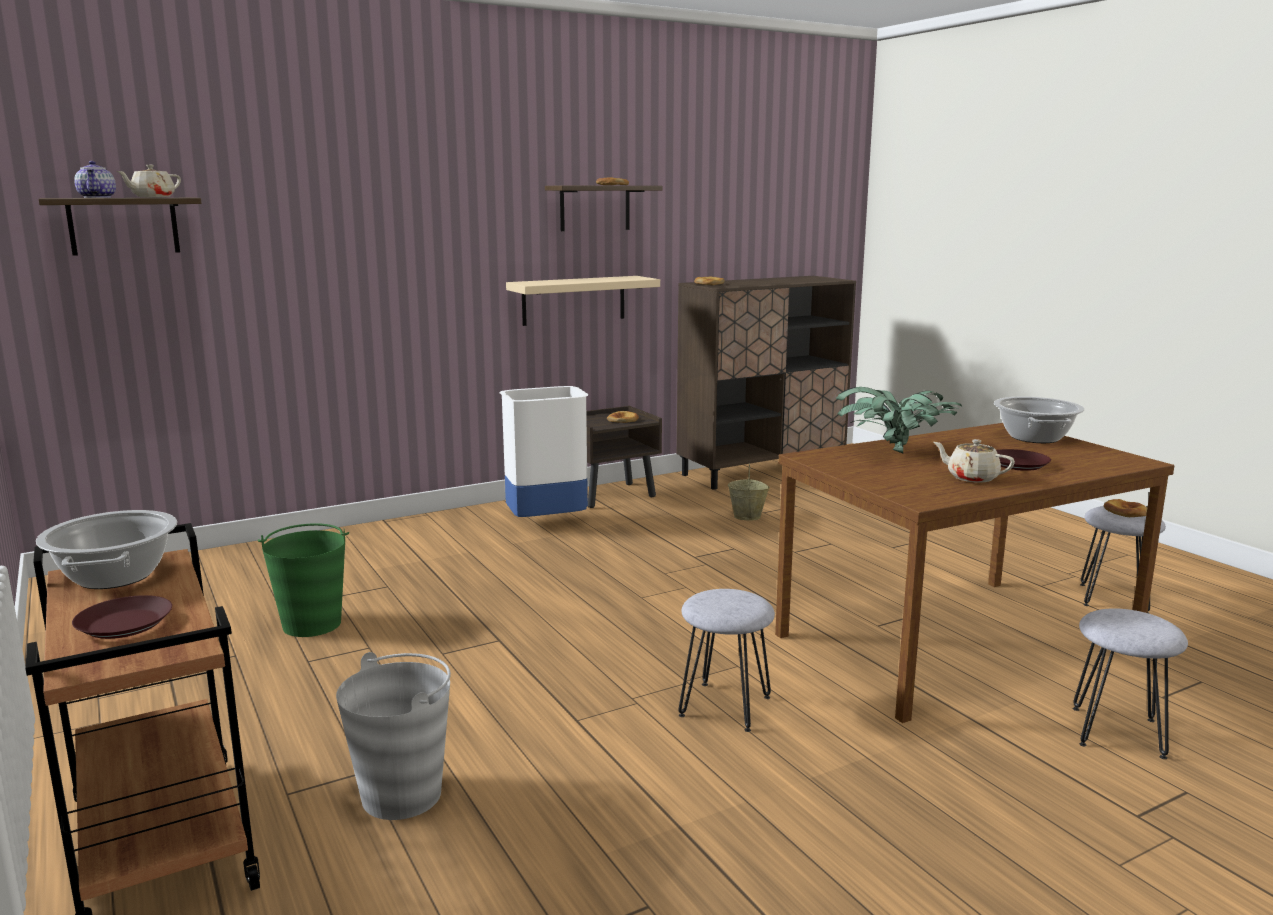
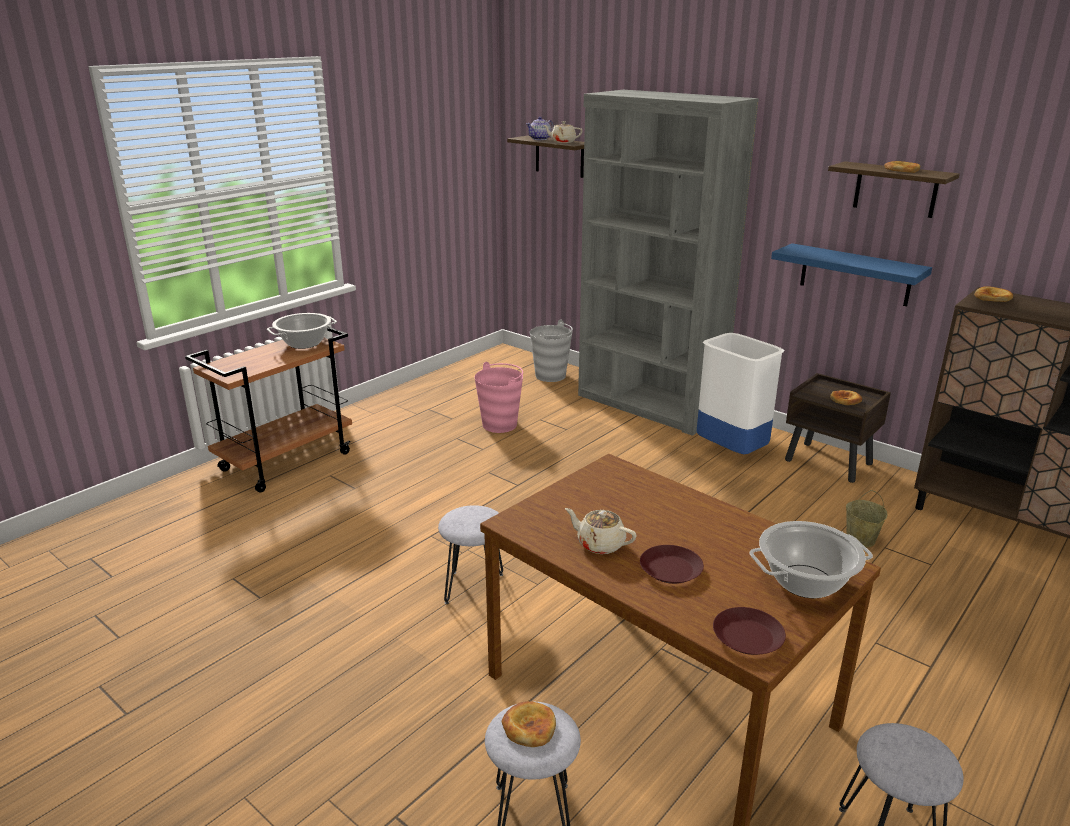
camera: 70 degrees right, 10 degrees up
brown plate [72,595,172,639] -> brown plate moved to [713,607,786,655]
green bucket [258,523,349,637] -> pink bucket [475,362,523,433]
grey bucket [336,652,451,820] -> grey bucket moved to [530,320,573,382]
beige shelf [506,276,660,326] -> blue shelf [771,243,932,306]
potted plant [836,387,962,453] -> none
beige teapot [933,439,1015,482] -> beige teapot turned 75 degrees counterclockwise [565,508,637,554]
bread [1104,499,1147,517] -> bread moved to [502,701,556,747]
none -> grey bookcase [578,90,759,436]

